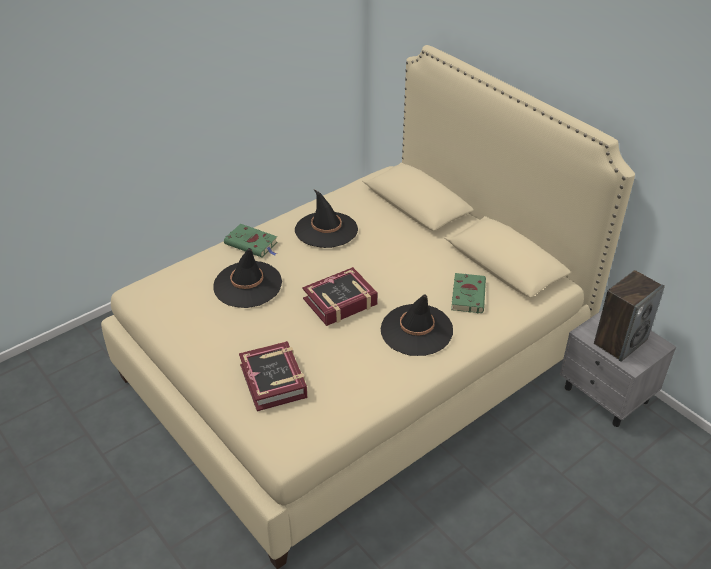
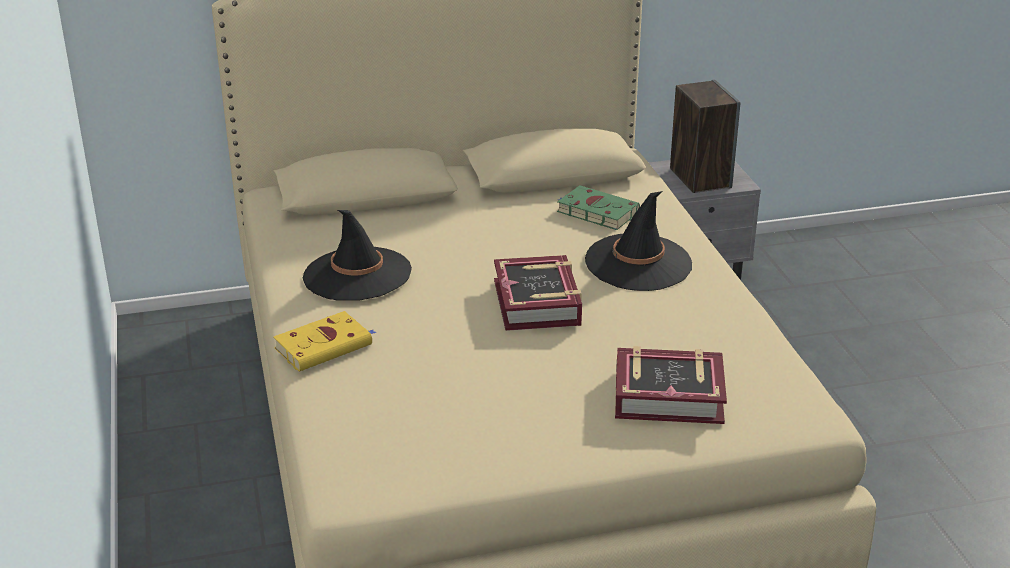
camera: 65 degrees left, 10 degrees down
black hat [213,248,282,308] -> none
green book [224,223,277,257] -> yellow book [273,311,376,372]

